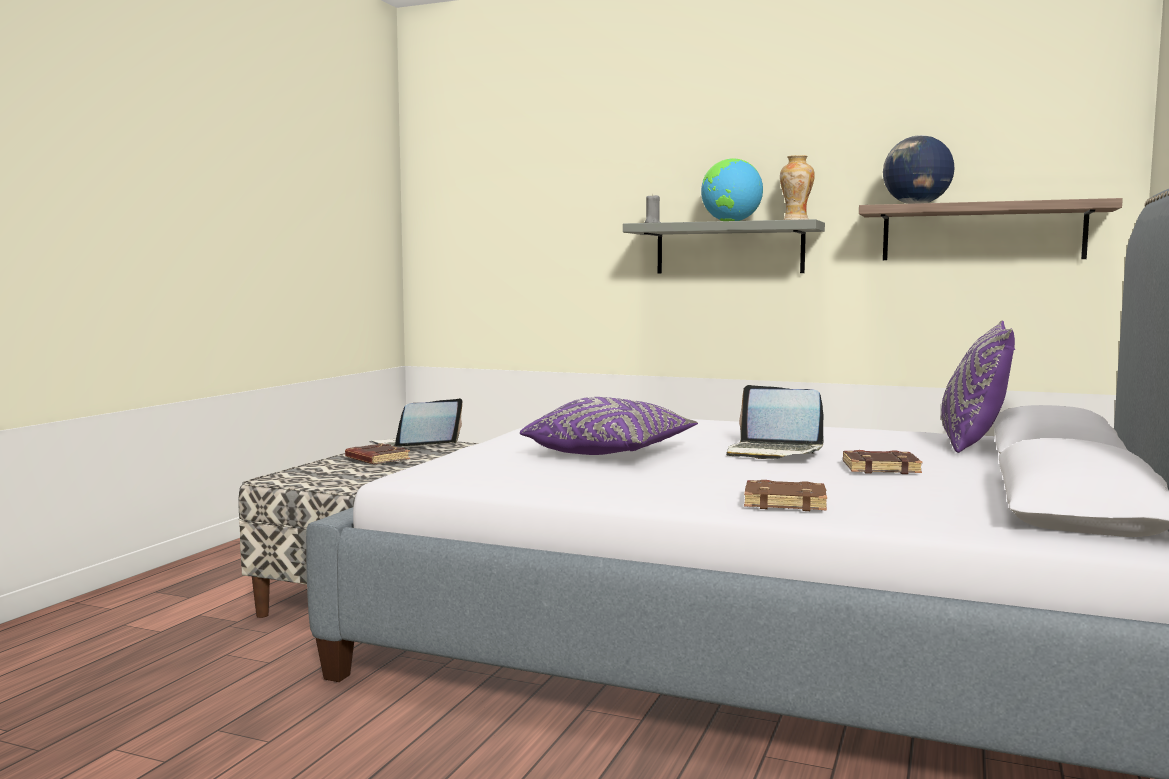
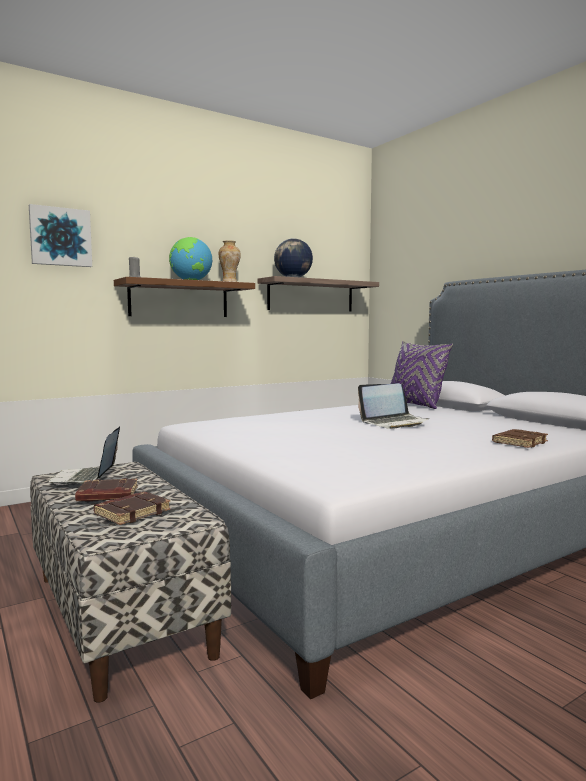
camera: 55 degrees left, 0 degrees up
purple pillow [520,397,698,455] -> none
grey shelf [623,219,825,273] -> brown shelf [114,277,255,317]
brown book [843,450,922,474] -> brown book moved to [94,492,171,525]
none -> picture [29,204,92,267]

